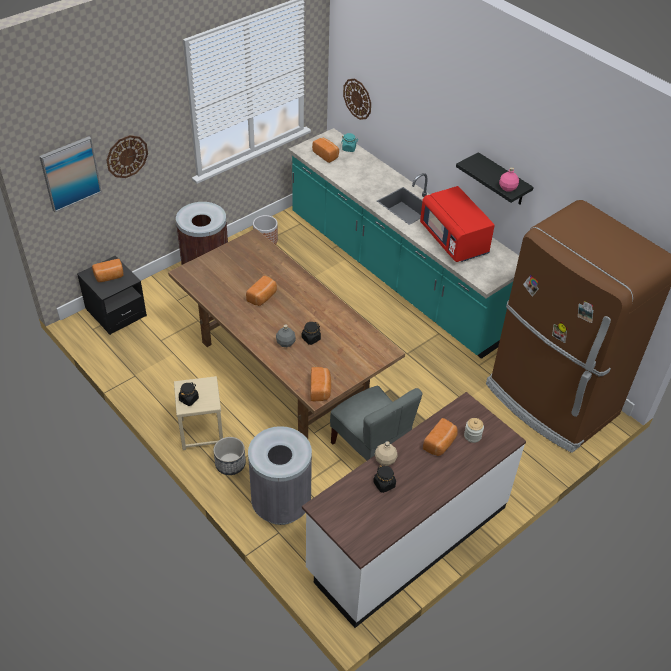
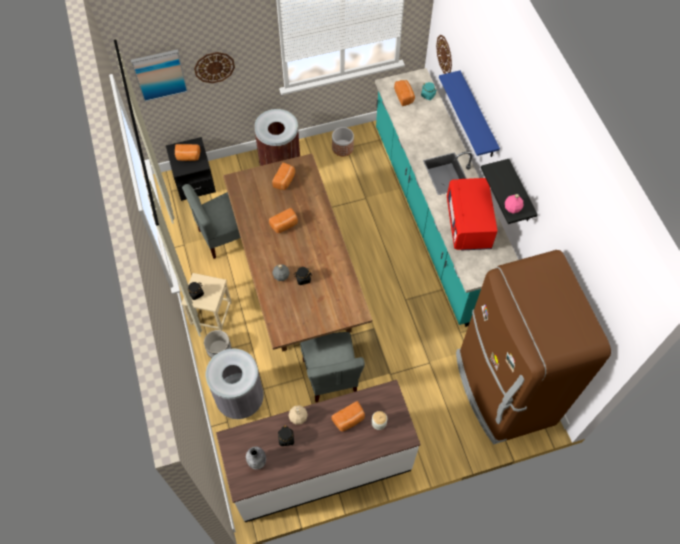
camera: 25 degrees right, 15 degrees up
bread [311,367,331,401] -> bread moved to [272,162,295,190]
none -> grey chair [182,184,241,259]
none -> grey bottle [246,447,266,470]
none -> blue shelf [439,70,500,157]

